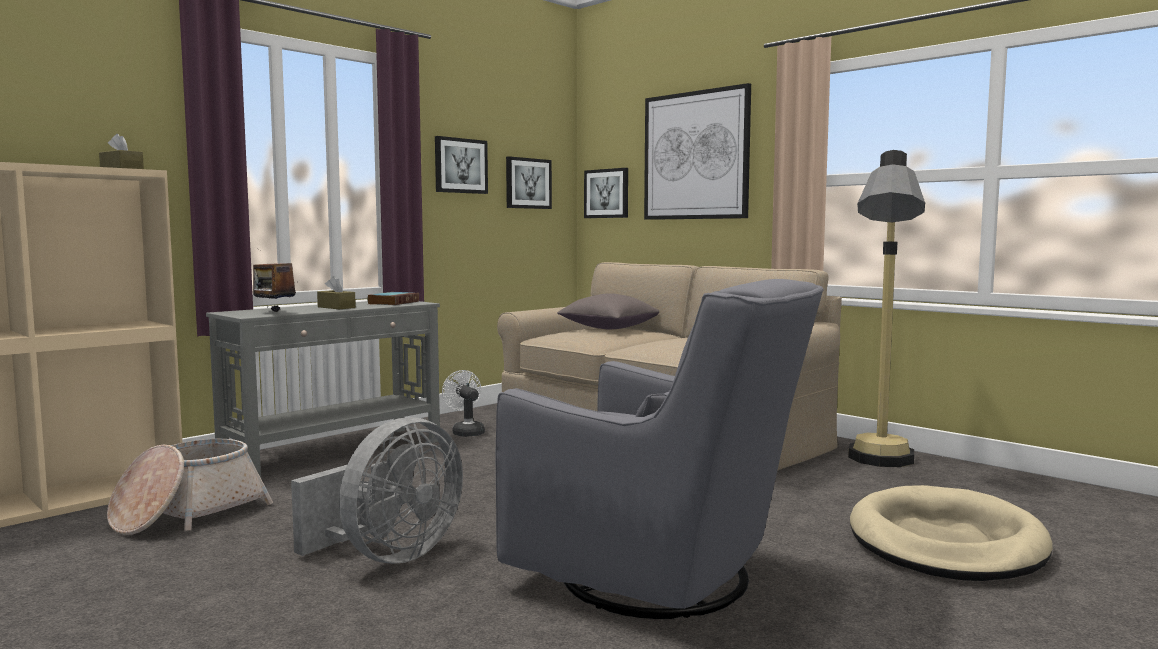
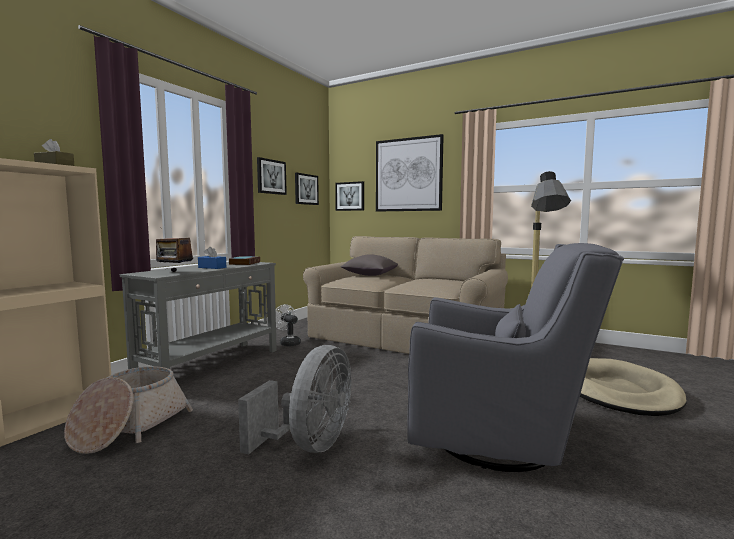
camera: 15 degrees left, 0 degrees up
brown tissue box [317,276,356,309] -> blue tissue box [198,247,226,269]

